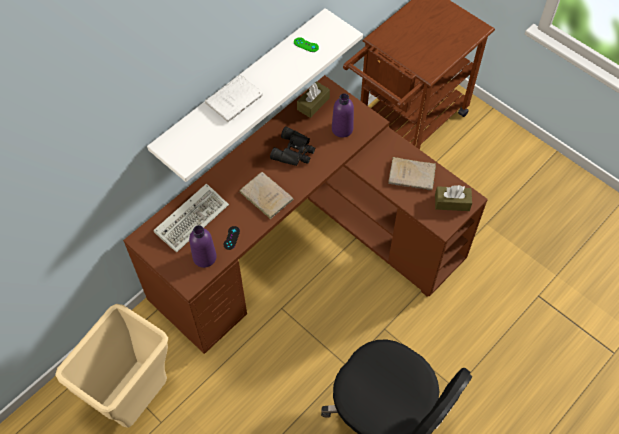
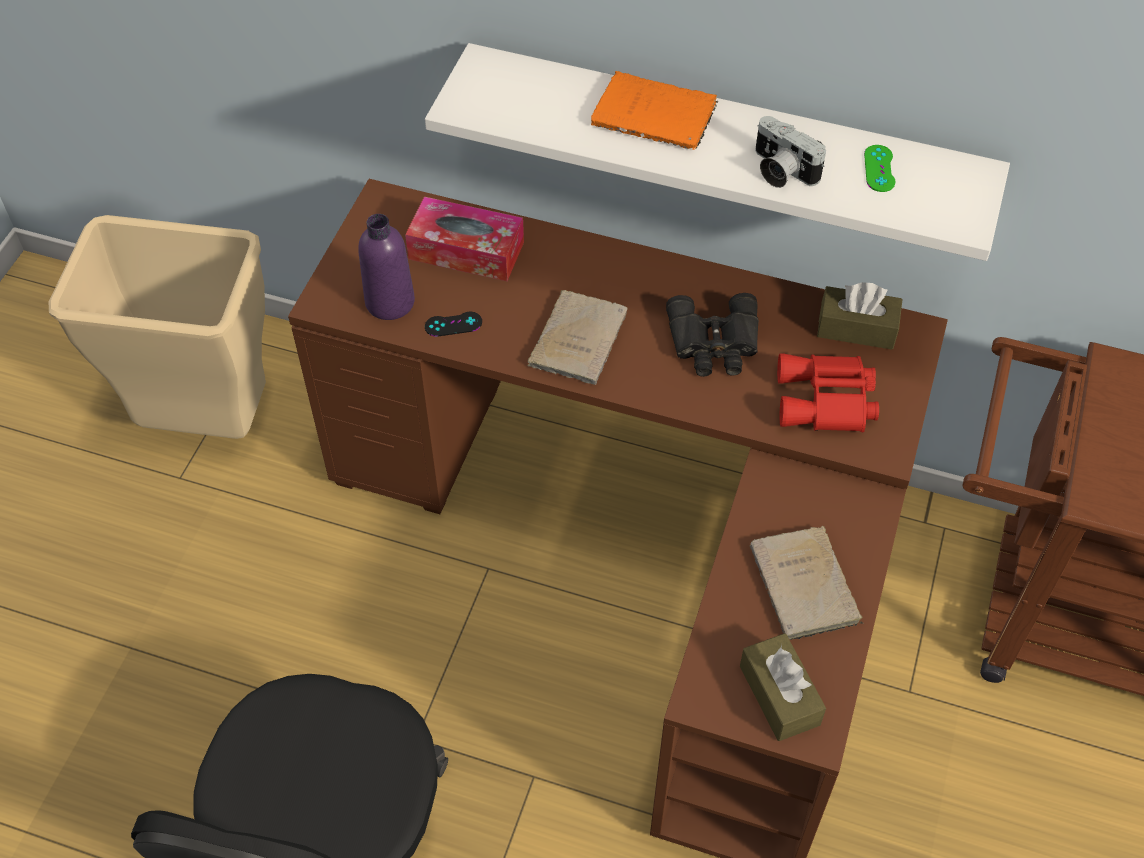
camera: 65 degrees right, 5 degrees down
keyboard [154,183,229,252] -> tissue box [405,197,524,281]
white book [204,75,263,122] -> orange book [591,71,718,150]
purple bottle [332,93,354,138] -> red binoculars [777,353,879,432]
none -> camera [755,116,826,188]

